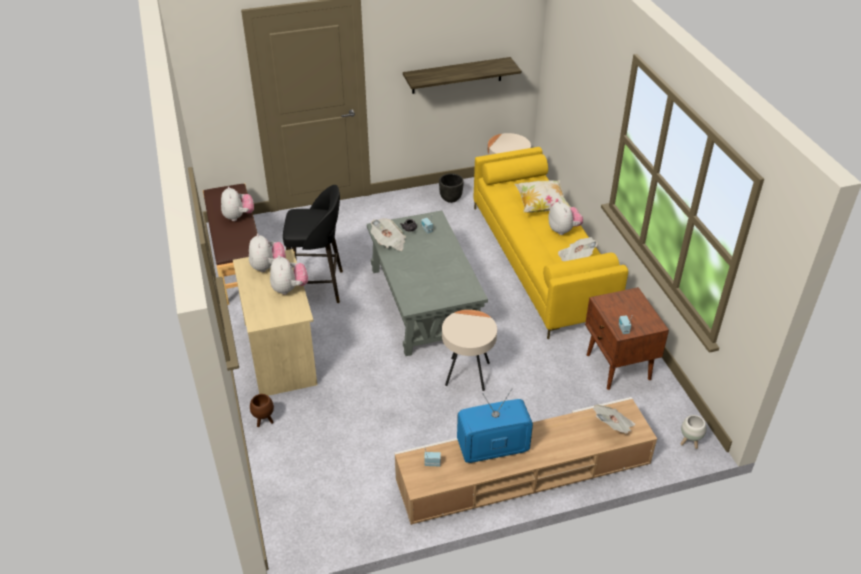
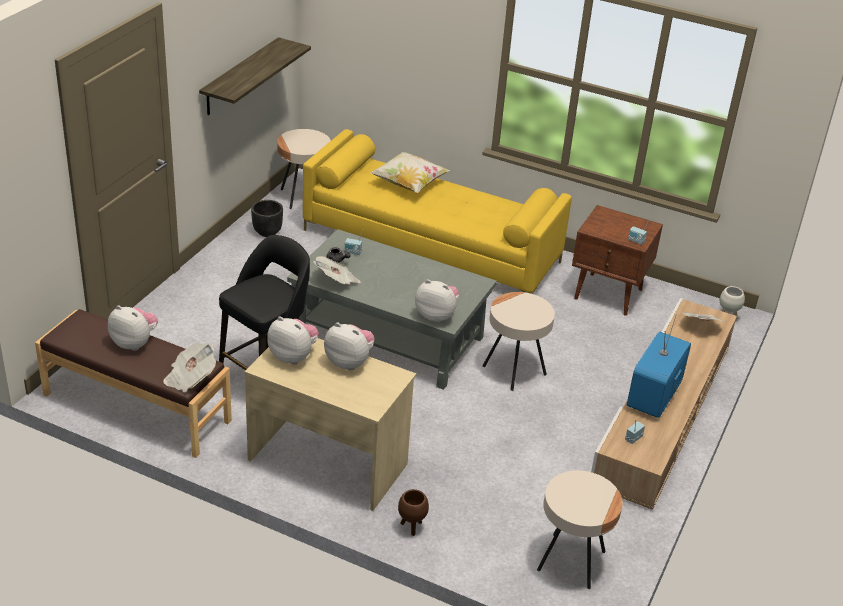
camera: 50 degrees left, 5 degrees down
plush toy [548,200,583,235] -> plush toy moved to [415,280,459,323]
newspaper [558,237,598,261] -> newspaper moved to [163,343,216,392]
none -> beige side table [537,470,623,589]

